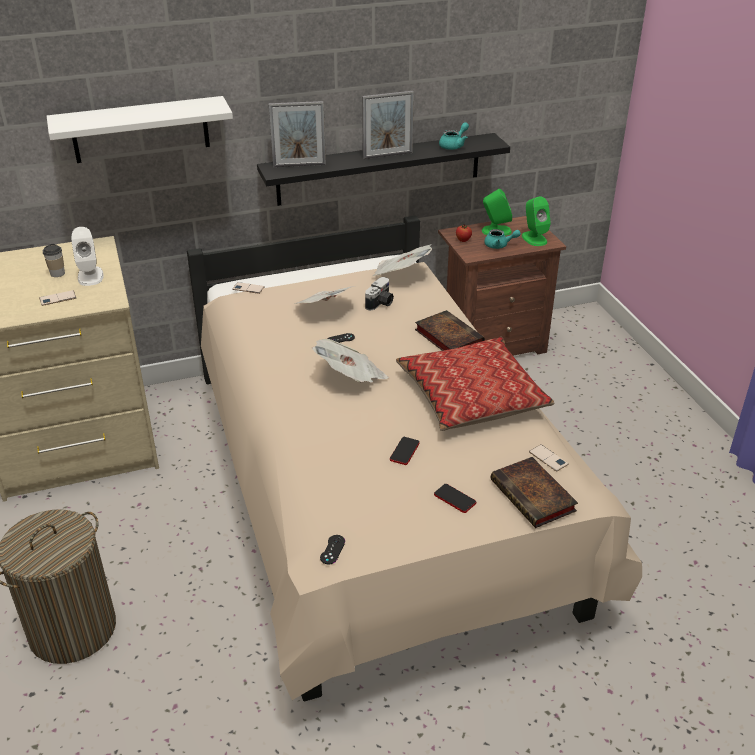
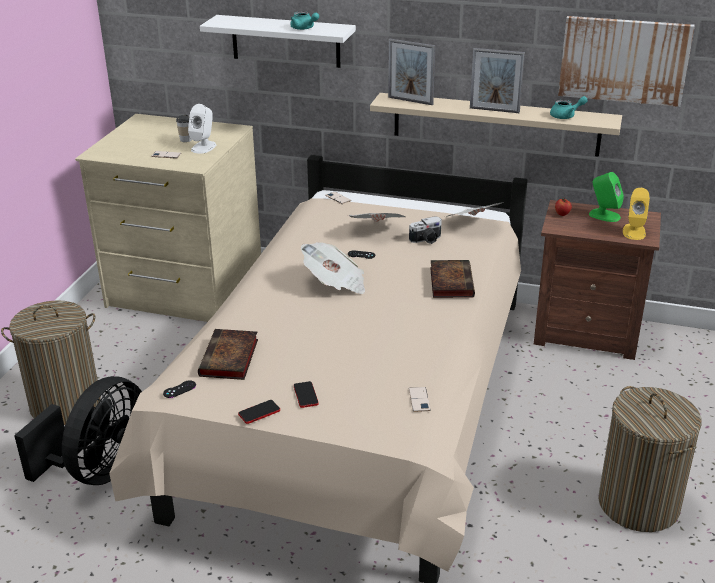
camera: 35 degrees right, 5 degrees down
black shelf [257,133,510,206] -> beige shelf [370,93,622,157]
phone [390,437,420,465] -> phone moved to [238,400,280,424]
pillow [396,337,554,431] -> none
turquoise teapot [484,229,521,249] -> turquoise teapot moved to [290,11,319,30]
book [490,457,578,528] -> book moved to [198,329,258,380]
green speaker [522,196,551,246] -> yellow speaker [623,188,650,240]
none -> black fan [14,376,142,485]
none -> picture [558,16,695,107]
none -> laundry basket [598,386,702,532]

